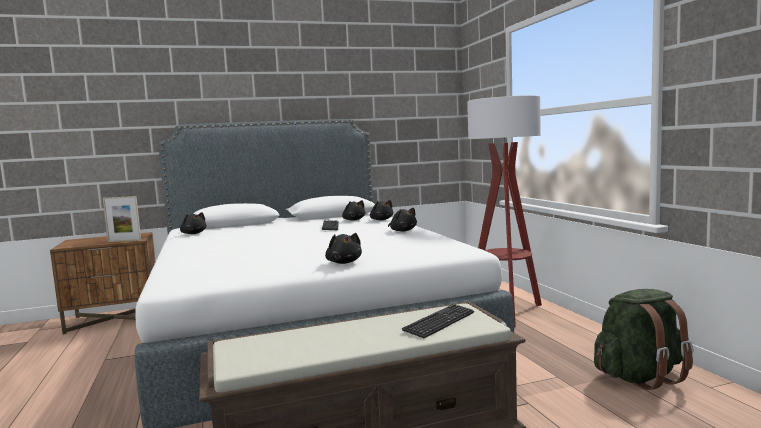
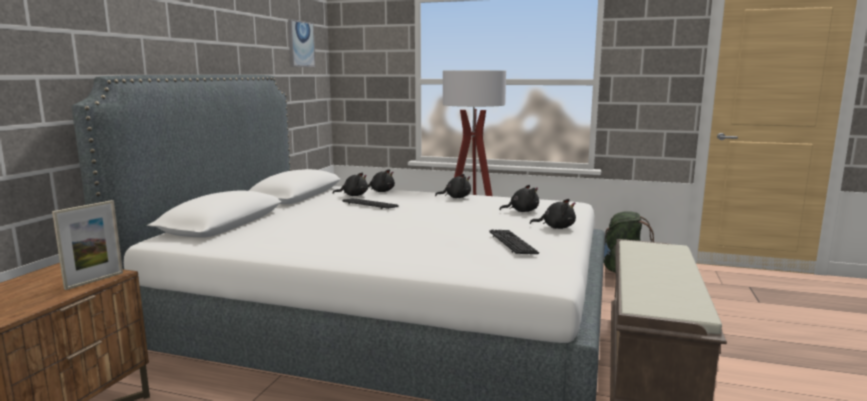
camera: 55 degrees left, 5 degrees up
black plush toy [180,212,206,234] -> black plush toy moved to [500,185,539,212]
keyboard [402,304,474,338] -> keyboard moved to [489,229,539,254]
none -> picture [288,19,315,67]

